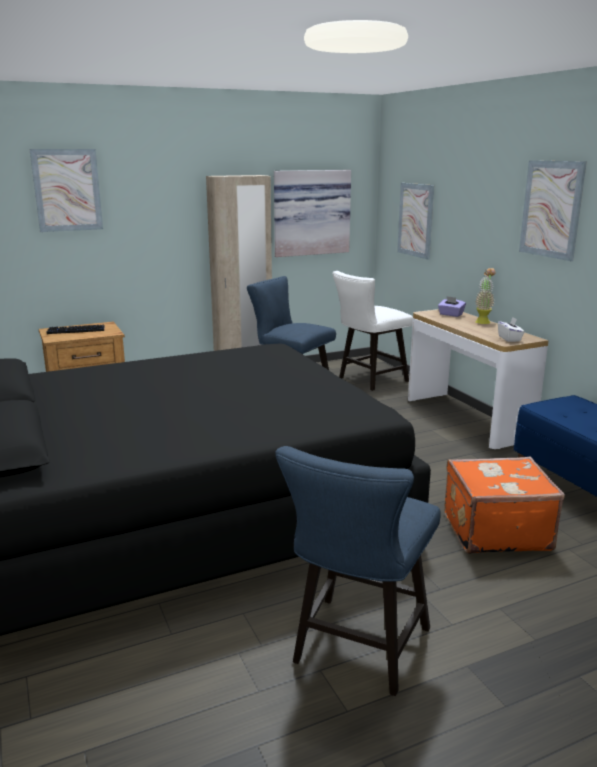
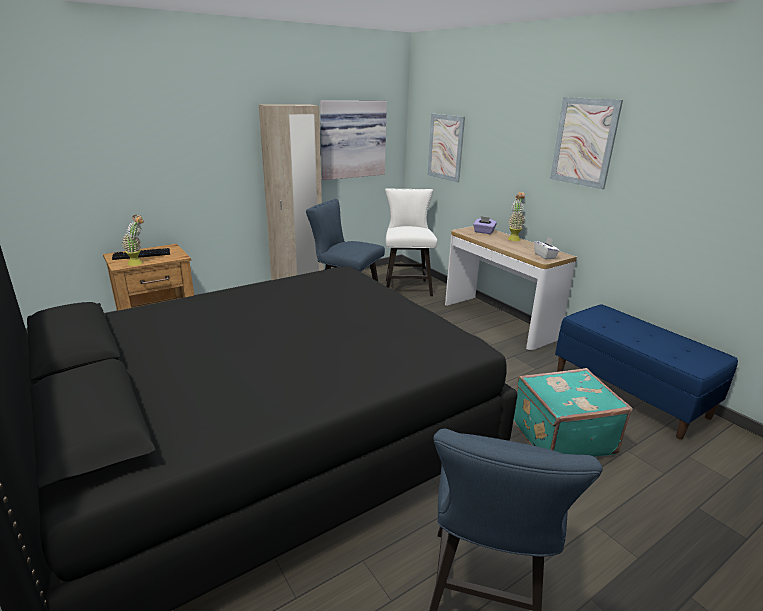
camera: 10 degrees left, 5 degrees up
picture [29,149,103,232] -> none
white chair [333,271,413,391] -> white chair turned 135 degrees clockwise [385,188,437,296]
orange suitcase [444,457,565,554] -> turquoise suitcase [513,368,632,457]
none -> potted plant [122,215,144,266]

